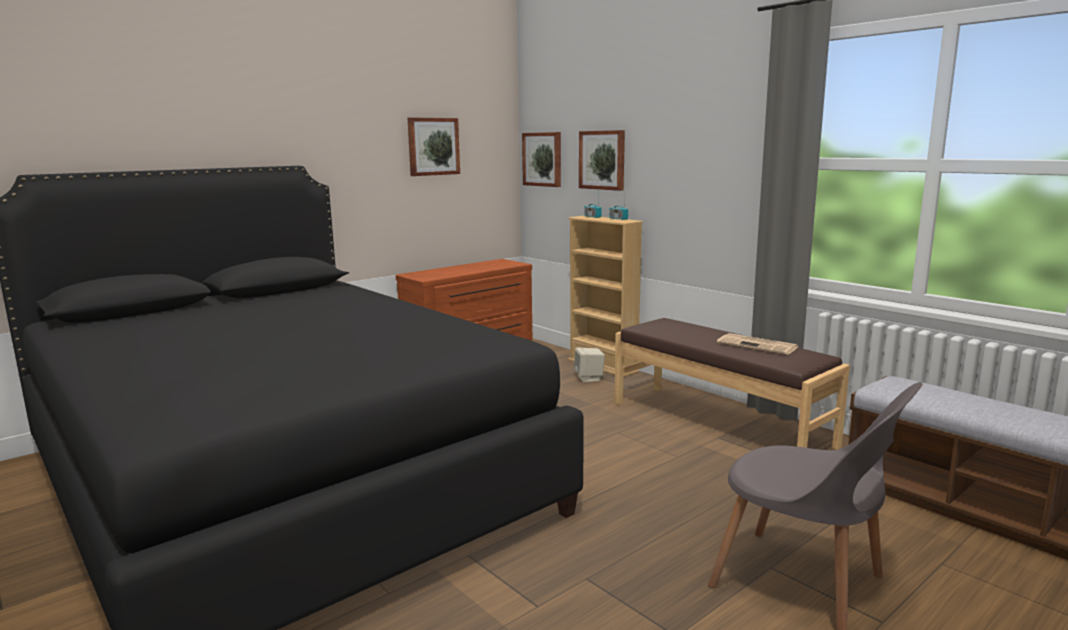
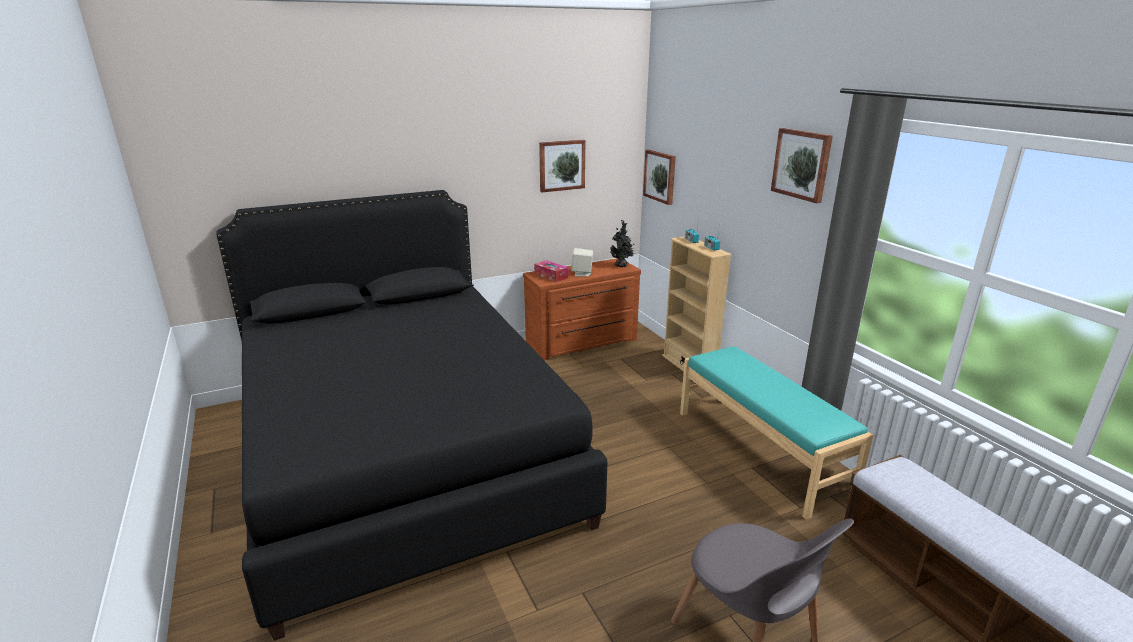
camera: 15 degrees right, 10 degrees up
beige speaker [574,348,605,382] -> beige speaker moved to [571,248,593,277]
picture [579,130,625,191] -> picture moved to [771,128,833,203]
brown bench [614,318,850,450] -> turquoise bench [680,346,873,520]
newspaper [717,333,798,355] -> none
none -> tissue box [534,260,568,282]
none -> potted plant [610,220,635,267]

